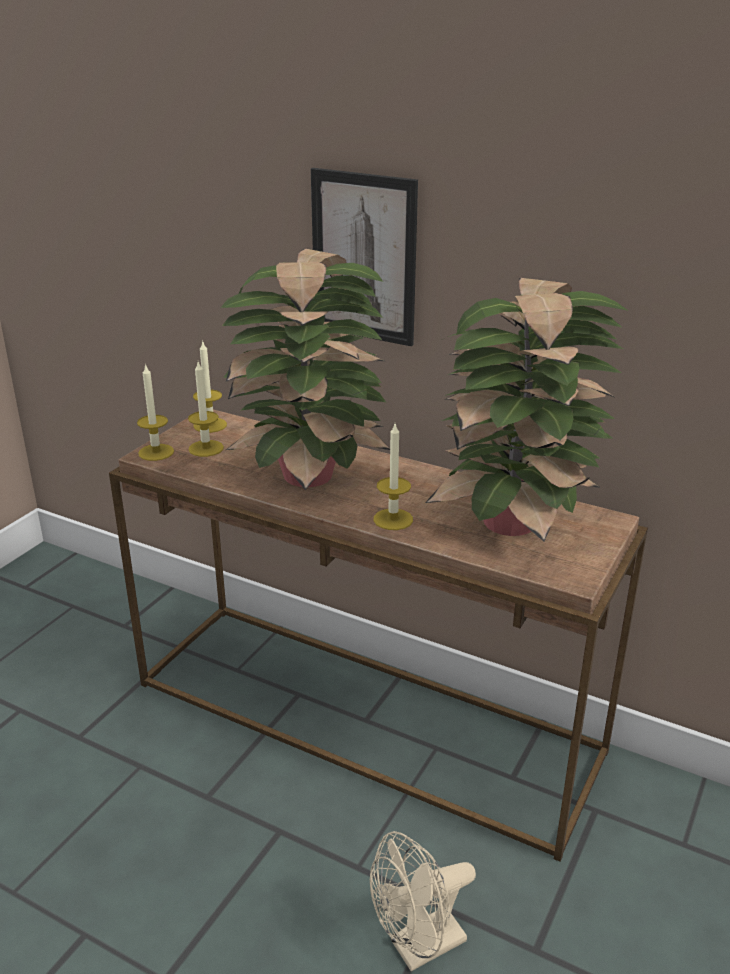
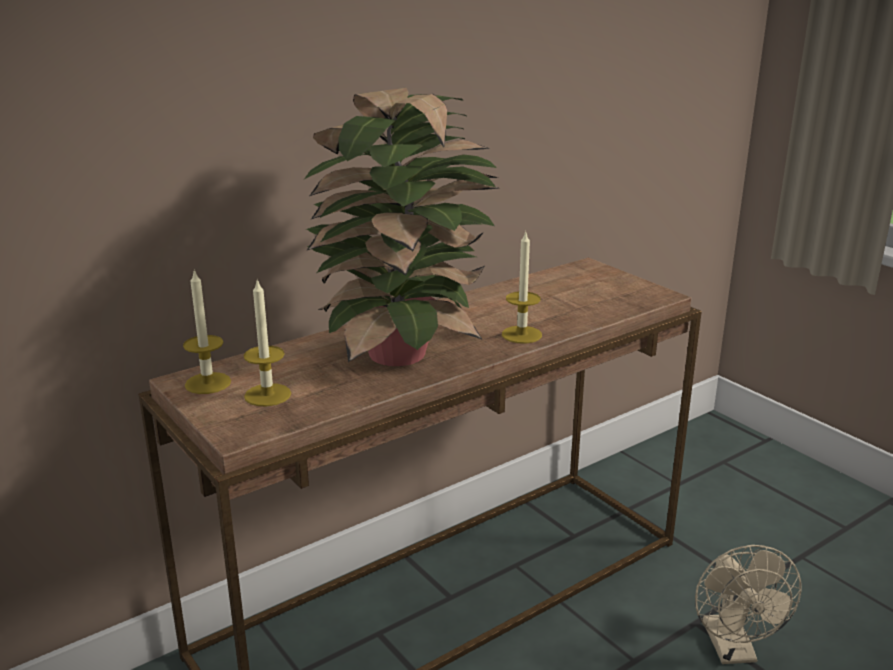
camera: 65 degrees left, 5 degrees down
candle [137,364,174,461] -> none
picture [311,168,418,346] -> none
potted plant [425,278,628,541] -> none

